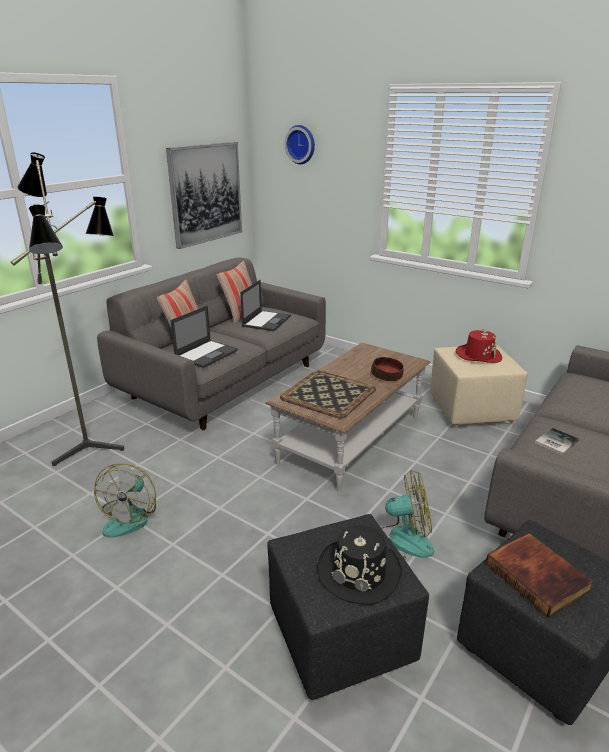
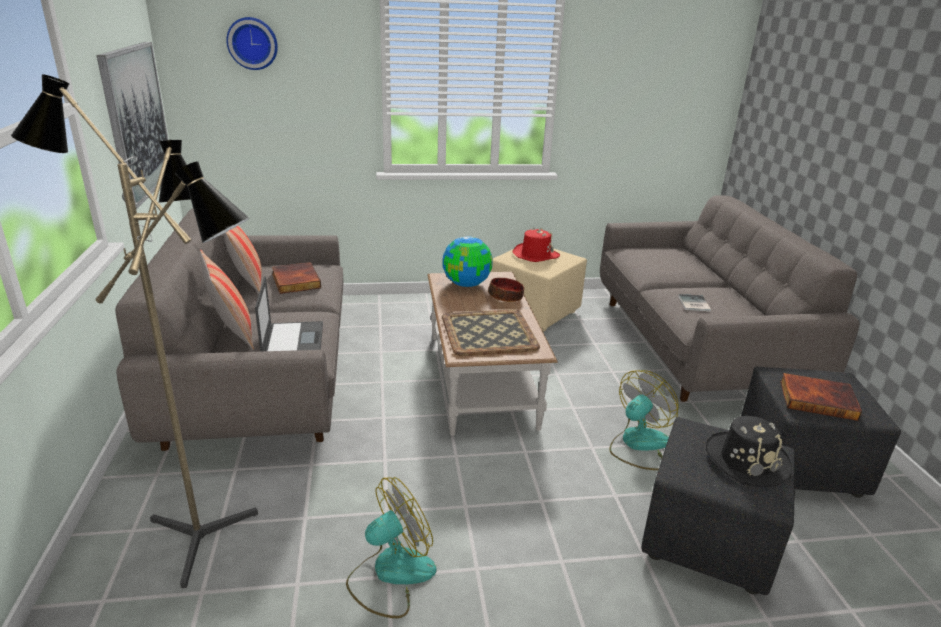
camera: 45 degrees left, 0 degrees up
fan [94,463,156,538] -> fan turned 90 degrees counterclockwise [346,477,436,618]
laptop [240,280,291,331] -> book [272,262,321,294]
none -> globe [442,236,493,287]

